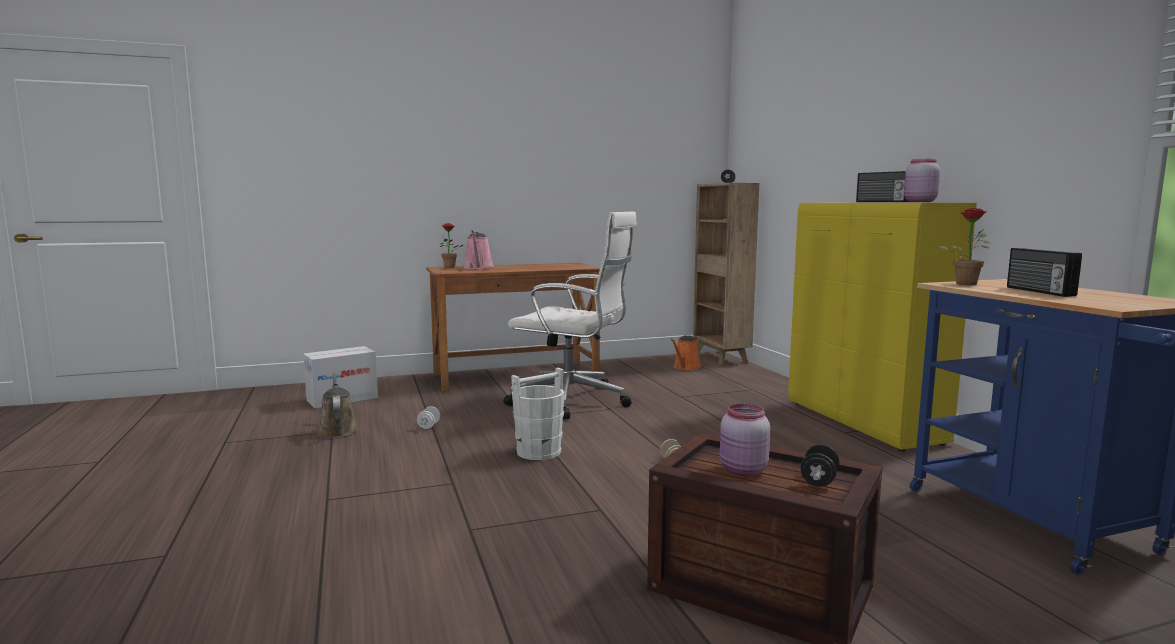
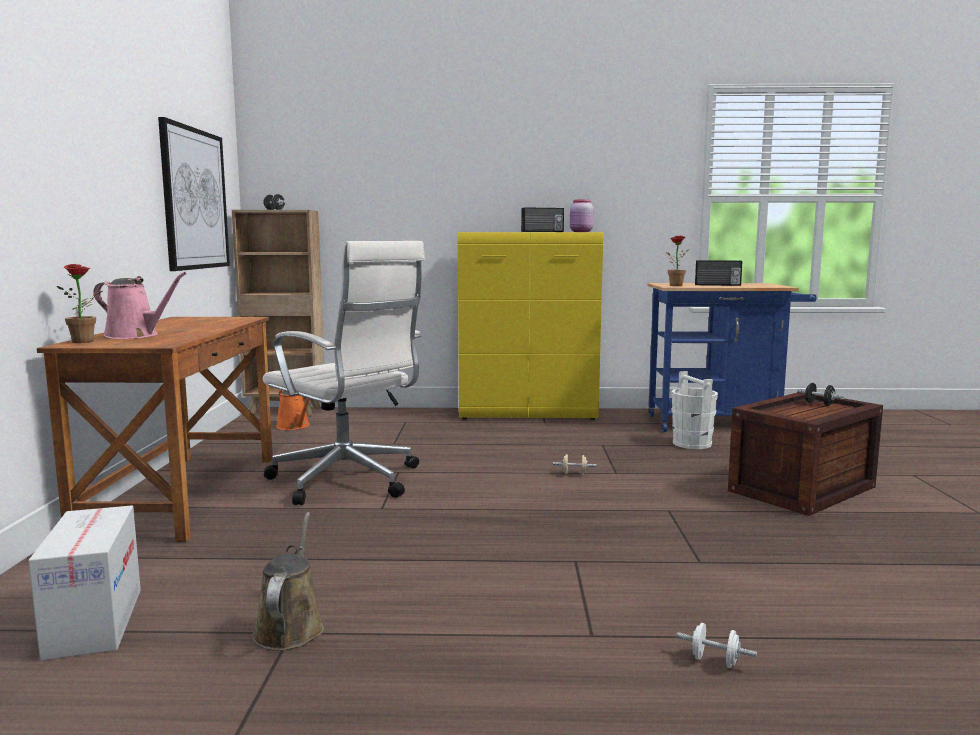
camera: 70 degrees left, 0 degrees up
brown watering can [317,371,358,438] -> brown watering can turned 90 degrees clockwise [252,512,324,651]
white dumbbell [417,406,440,429] -> white dumbbell moved to [676,623,757,668]
white office chair [503,211,637,420] -> white office chair turned 90 degrees clockwise [263,241,425,505]
white bucket [511,368,565,460] -> white bucket moved to [672,371,718,449]
pink jar [720,404,770,476] -> none
none -> picture [158,117,230,271]

